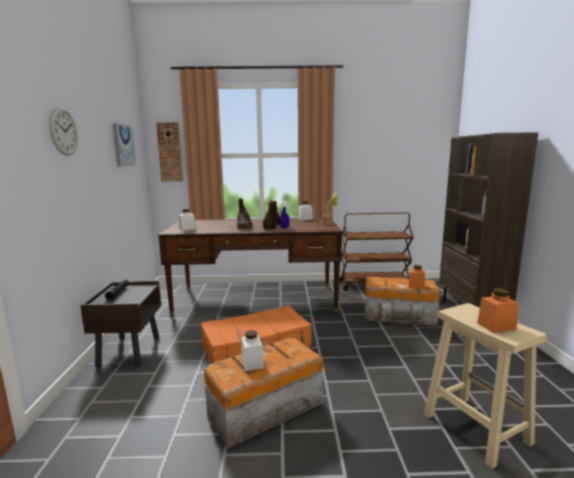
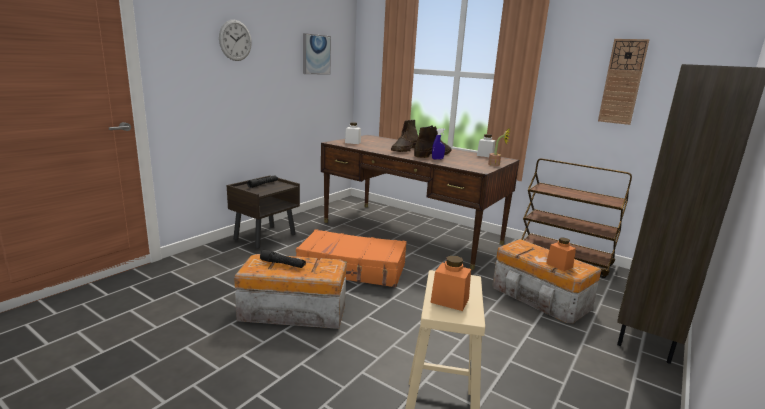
camera: 35 degrees right, 5 degrees up
wall clock [156,122,183,182] -> wall clock moved to [598,39,649,125]
white jar [241,330,264,371] -> black flashlight [260,250,306,268]

